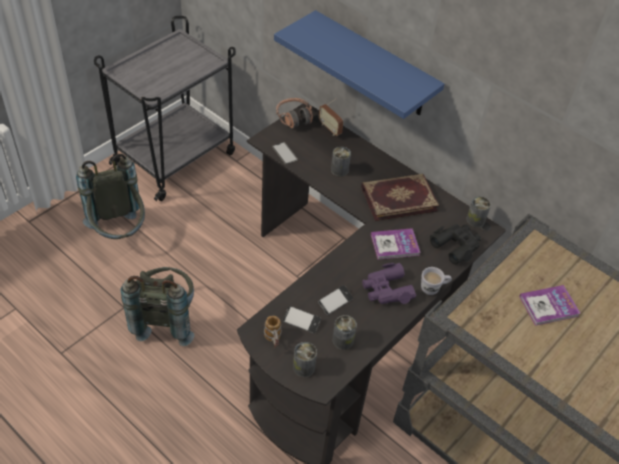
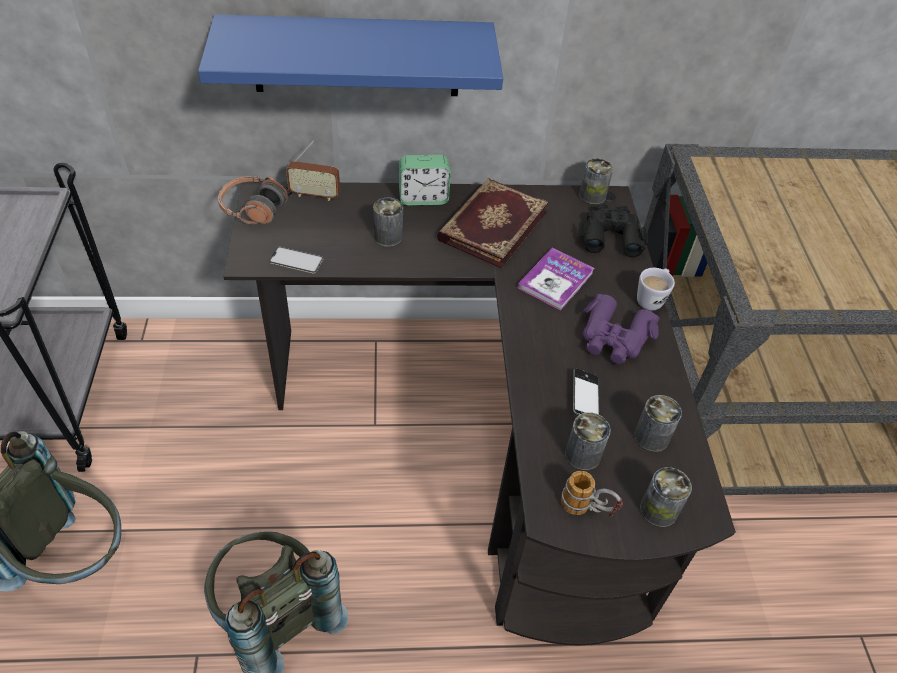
camera: 45 degrees left, 0 degrees up
phone [283,306,321,333] -> can [565,412,611,470]
book [519,285,581,326] -> none
none -> alarm clock [399,155,451,206]

